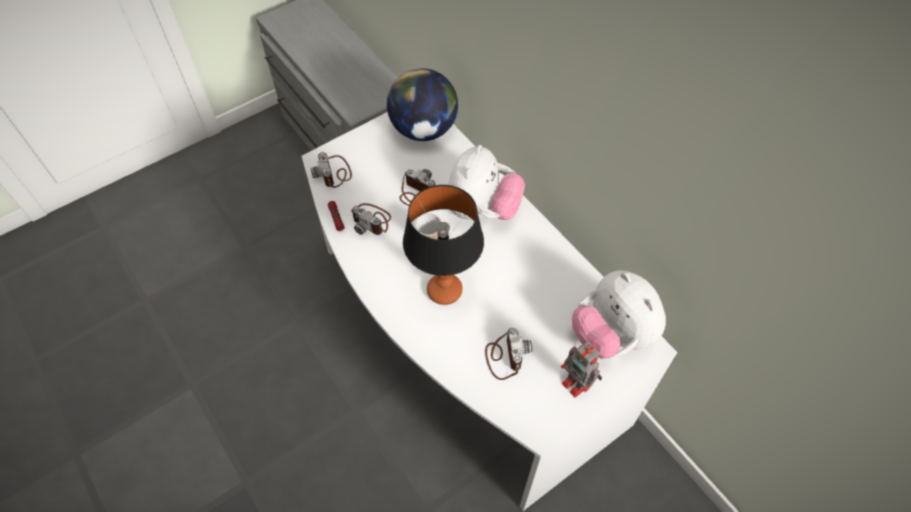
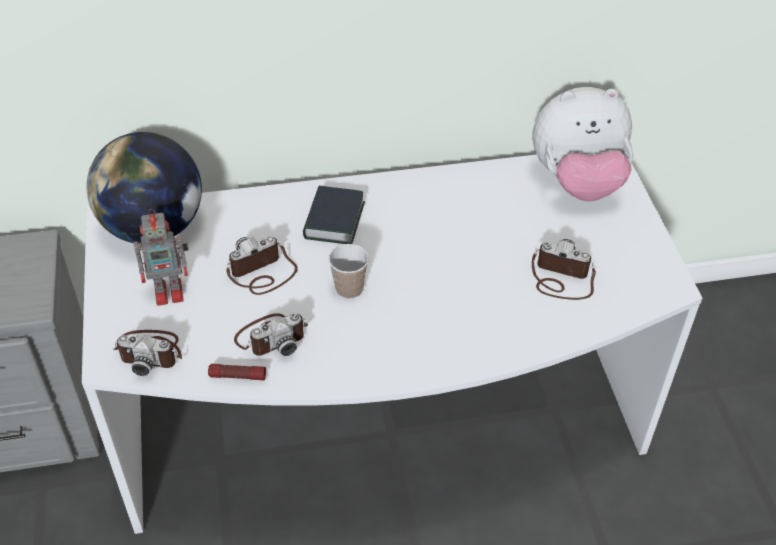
camera: 65 degrees left, 10 degrees down
table lamp [403,185,484,305] -> none
plush toy [448,145,525,220] -> book [303,186,365,244]
toy robot [561,341,602,398] -> toy robot moved to [134,209,188,306]

